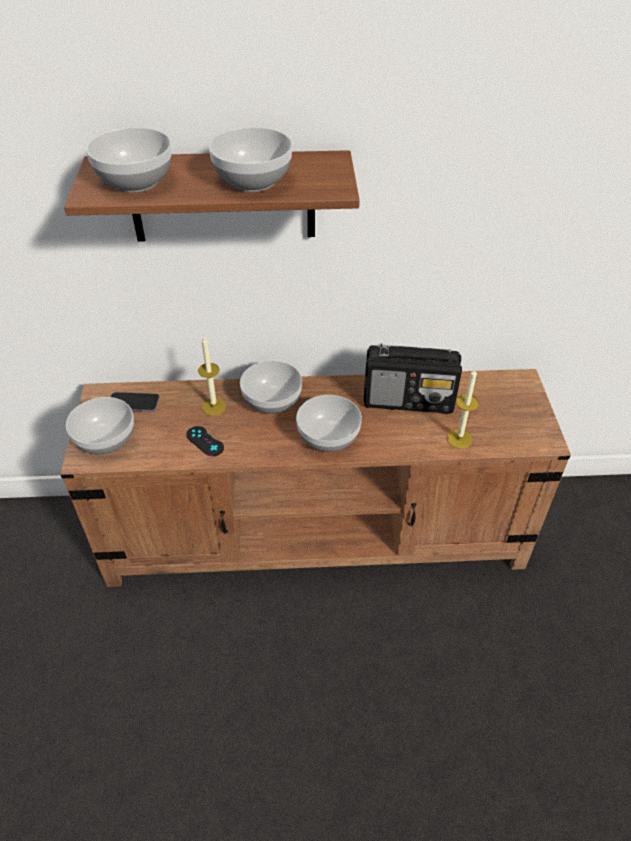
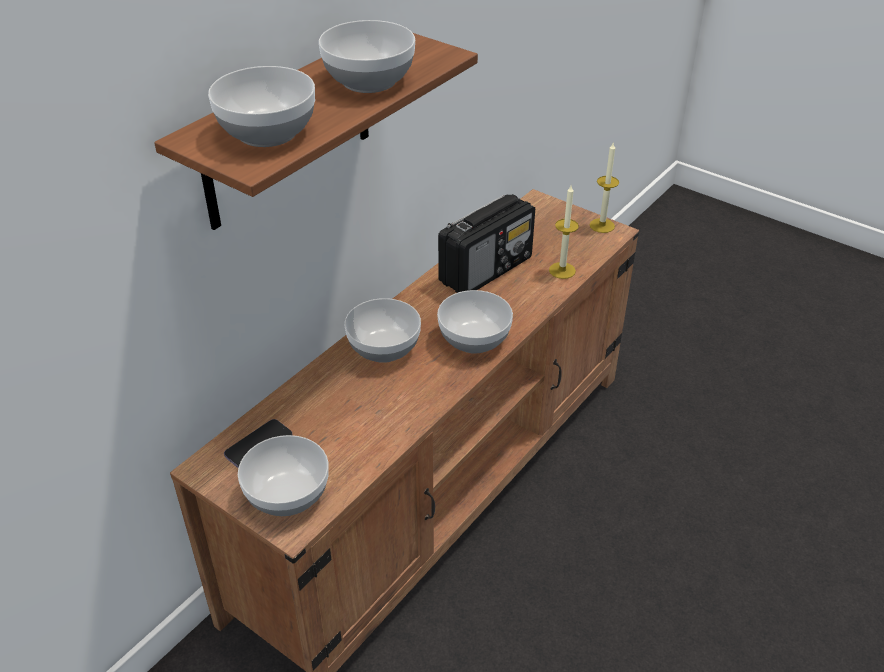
camera: 50 degrees left, 5 degrees down
black game controller [186,426,224,456] -> none
candle [198,337,226,415] -> candle moved to [590,143,619,233]

